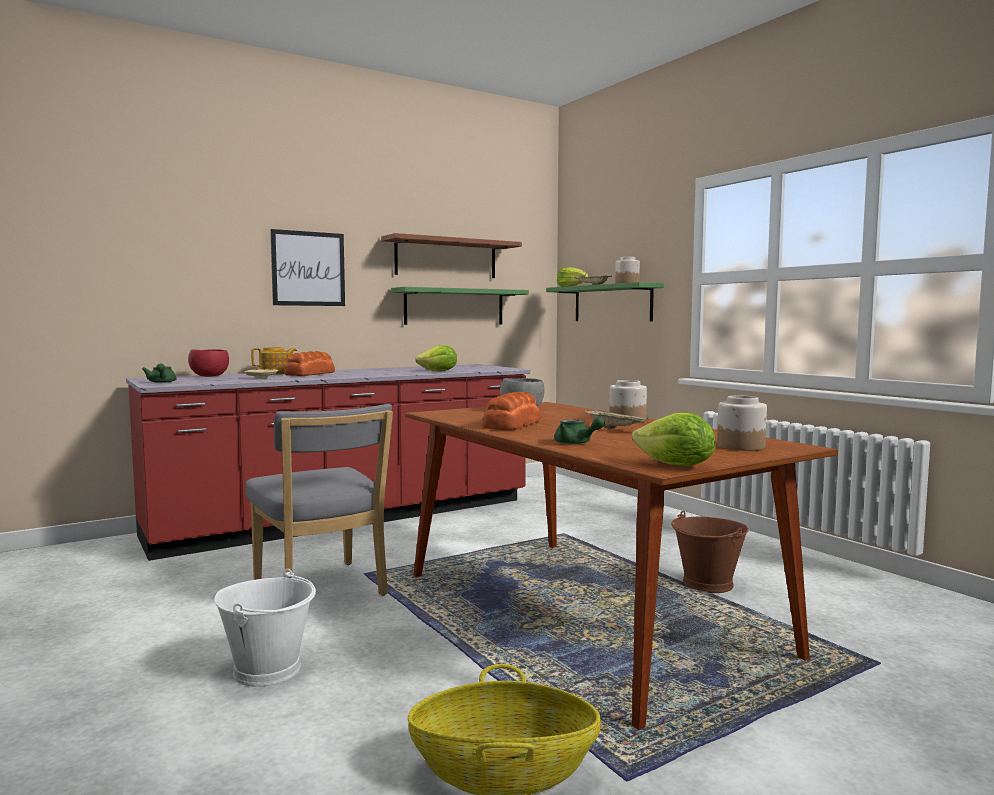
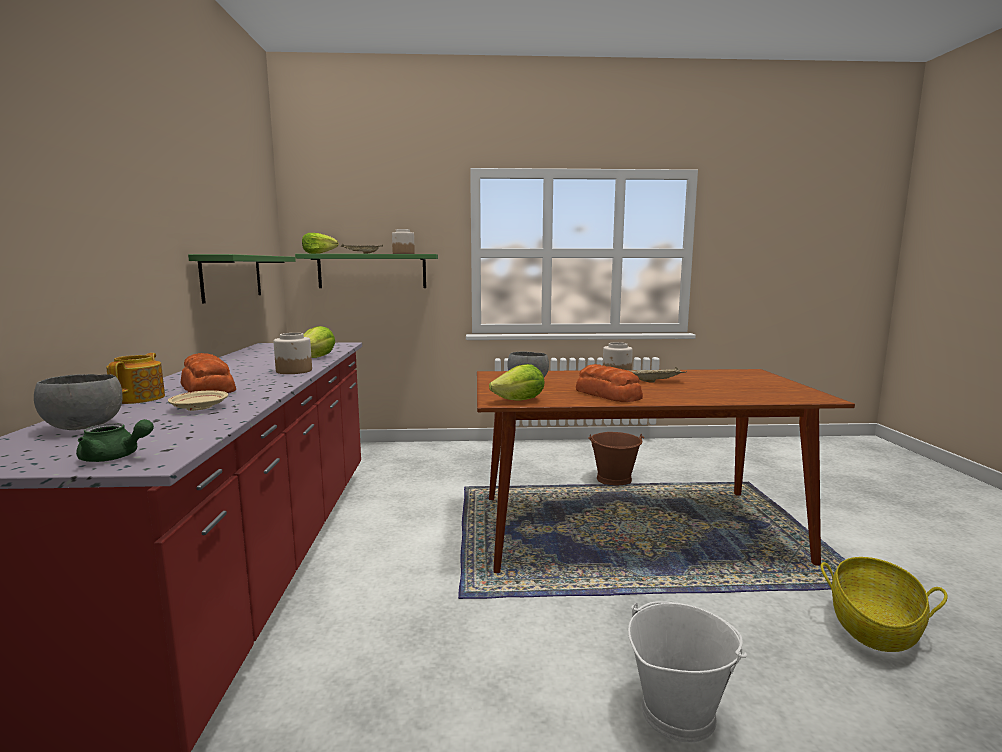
camera: 60 degrees left, 5 degrees up
red bowl [188,349,229,377] -> grey bowl [34,374,123,430]
grey chair [246,404,393,596] -> none
picture [270,229,345,306] -> none
brown shelf [381,233,522,278] -> none
green teapot [554,417,605,444] -> none
lettuce [632,412,715,466] -> lettuce moved to [489,364,544,401]
jar [717,396,767,451] -> jar moved to [274,333,312,374]

